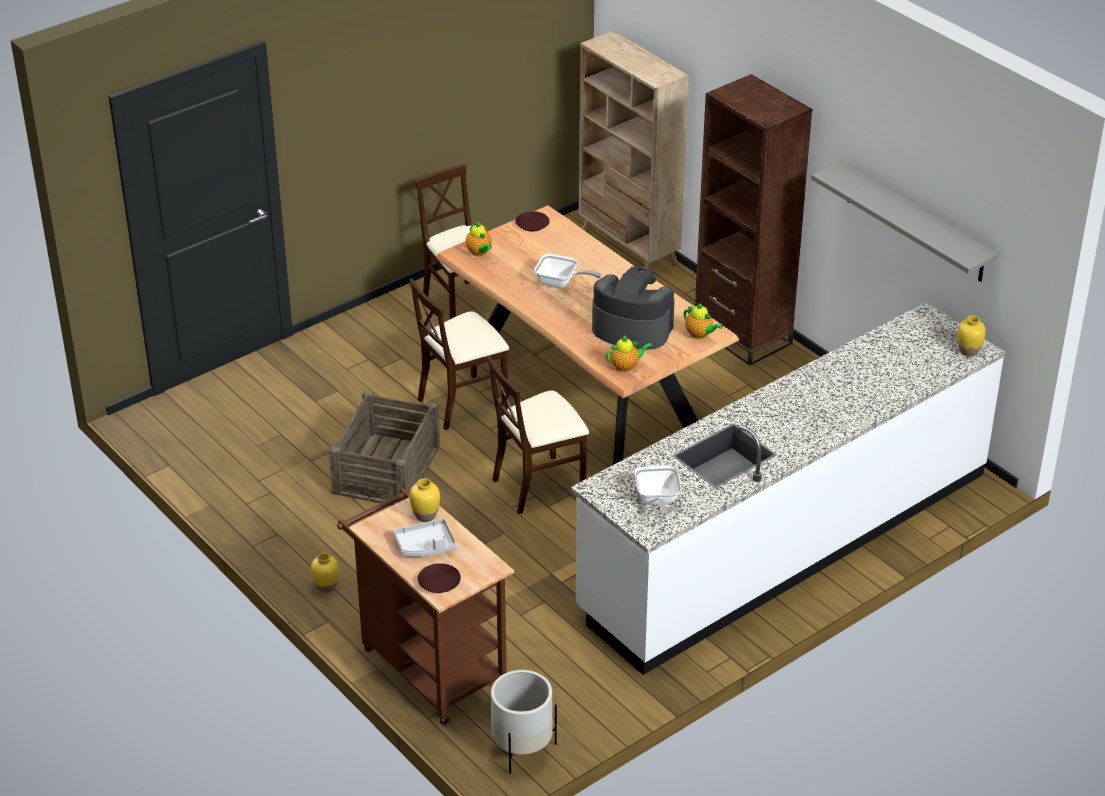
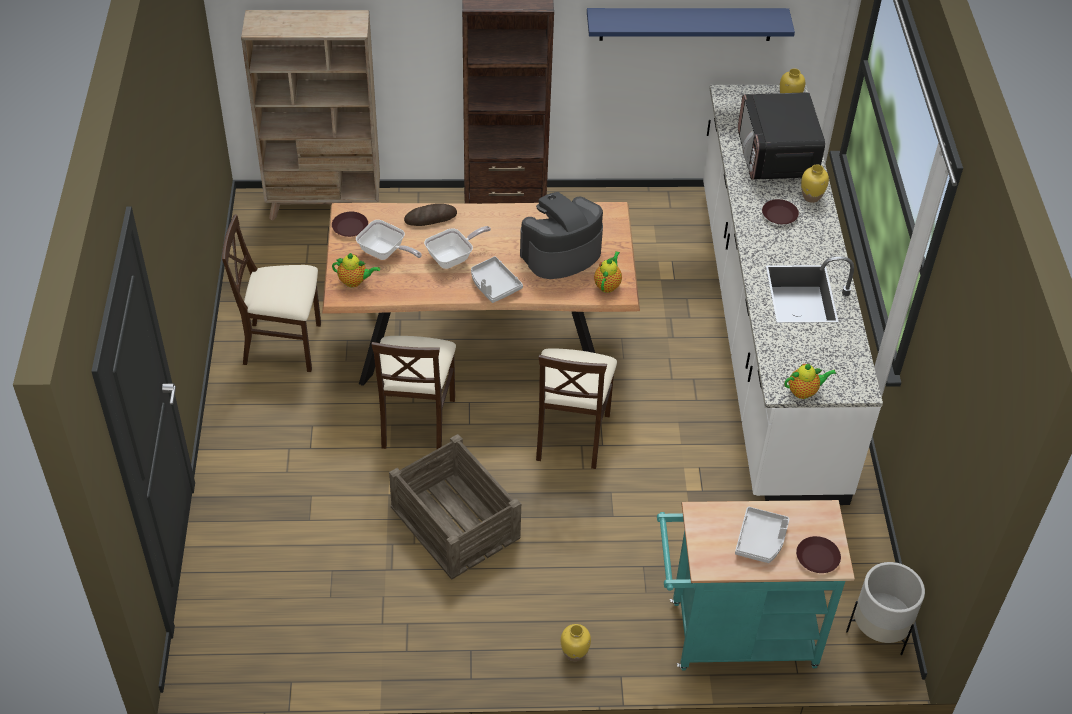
camera: 55 degrees left, 10 degrees up
brown cart [337,488,514,726] -> turquoise cart [657,500,855,671]
yellow vase [409,478,440,522] -> yellow vase moved to [801,164,829,203]
frying pan [635,466,682,519] -> frying pan moved to [356,220,422,260]
teapot [684,303,723,339] -> teapot moved to [784,364,836,399]
grey shelf [811,161,999,282] -> blue shelf [587,8,795,41]
none -> bread [404,204,457,226]
none -> grey tray [471,256,523,303]
none -> microwave [738,92,825,180]
none -> brown plate [762,199,799,224]

